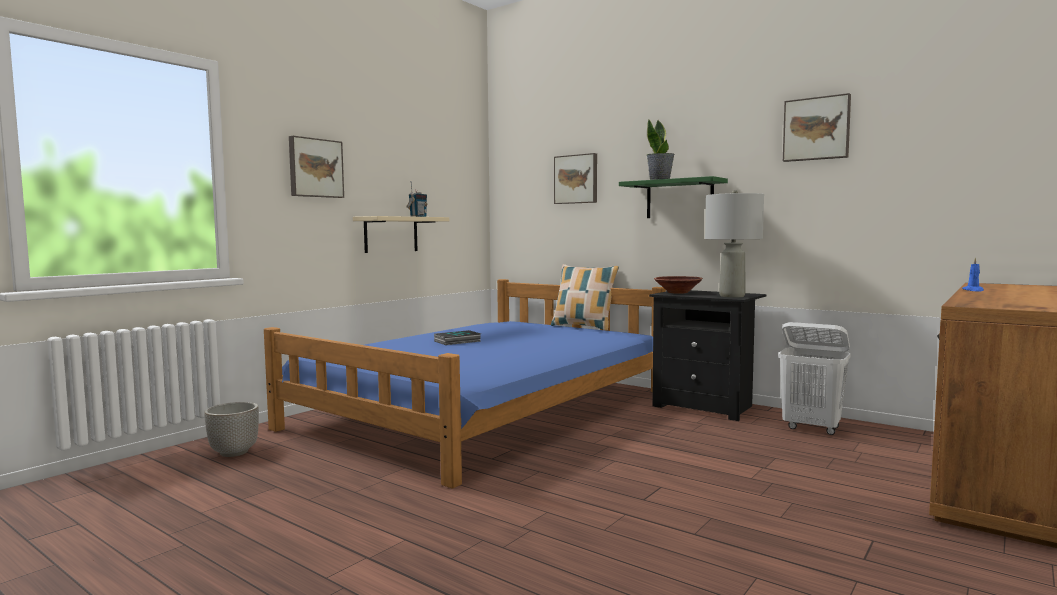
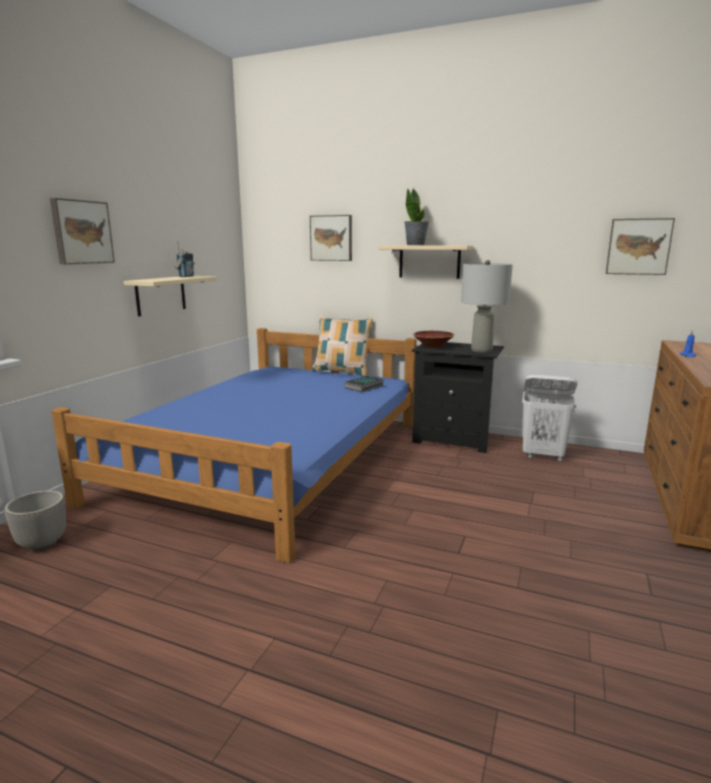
camera: 15 degrees left, 10 degrees up
book [434,330,481,345] -> book moved to [344,376,384,392]
green shelf [619,176,728,218] -> beige shelf [379,245,474,279]
picture [783,93,851,162] -> picture moved to [606,218,675,275]

